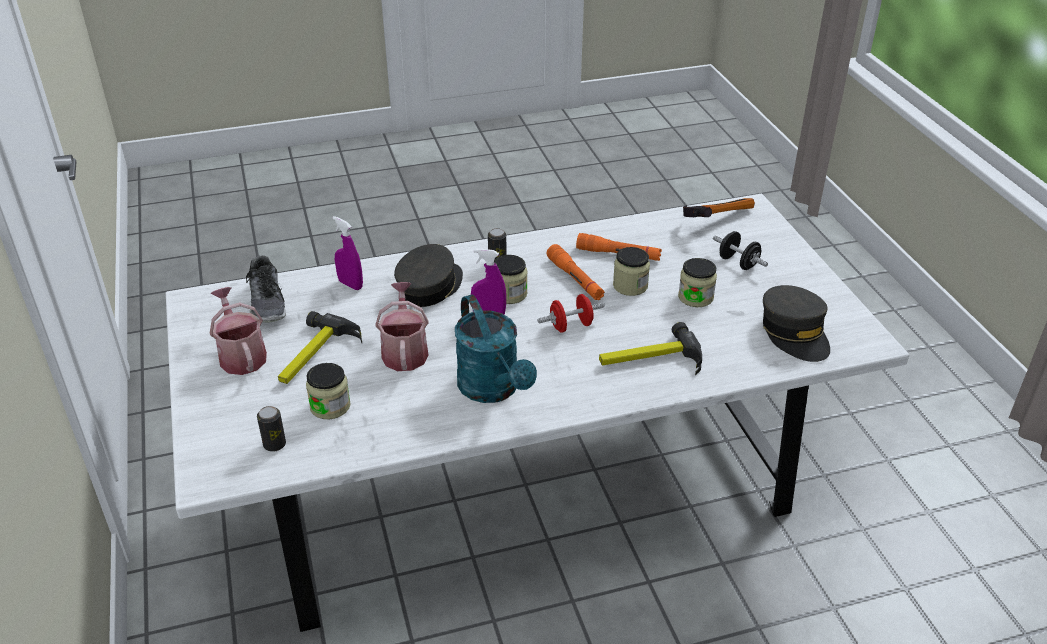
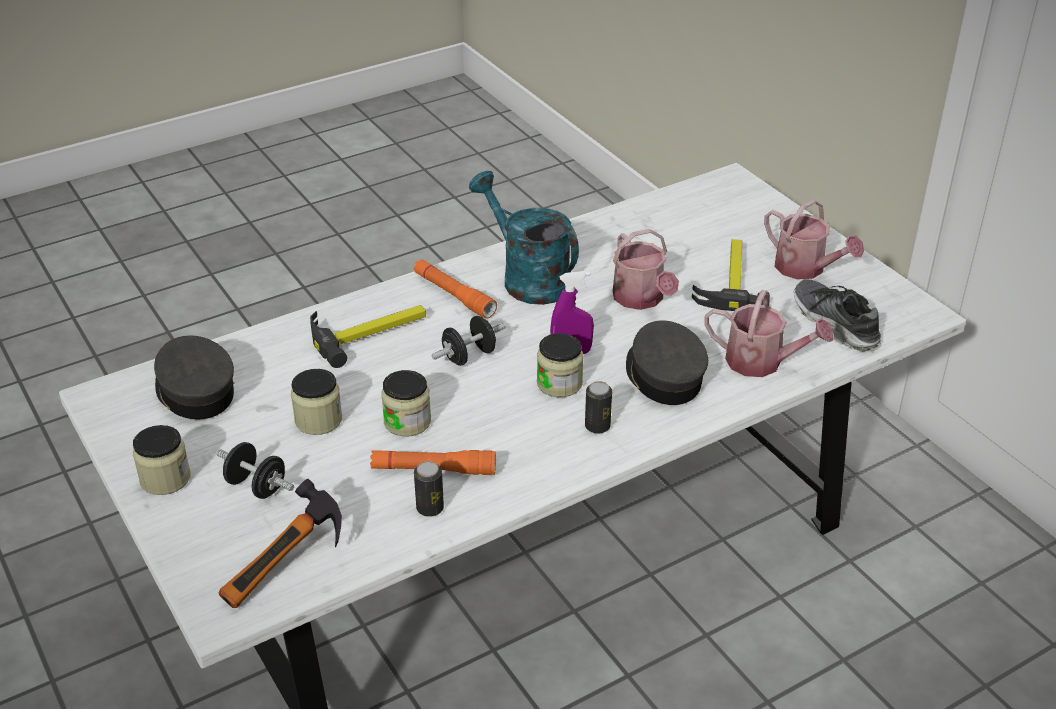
camera: 165 degrees right, 0 degrees up
can [257,406,286,452] -> can moved to [414,461,444,517]
jar [306,363,351,419] -> jar moved to [133,425,191,495]
purple spray bottle [333,216,363,290] -> watering can [704,290,834,377]
grey cap [394,244,463,307] -> grey cap turned 150 degrees clockwise [626,320,708,405]
red dumbbell [537,294,605,333] -> black dumbbell [431,316,506,366]
orange flashlight [546,244,605,300] -> orange flashlight moved to [414,259,497,319]

